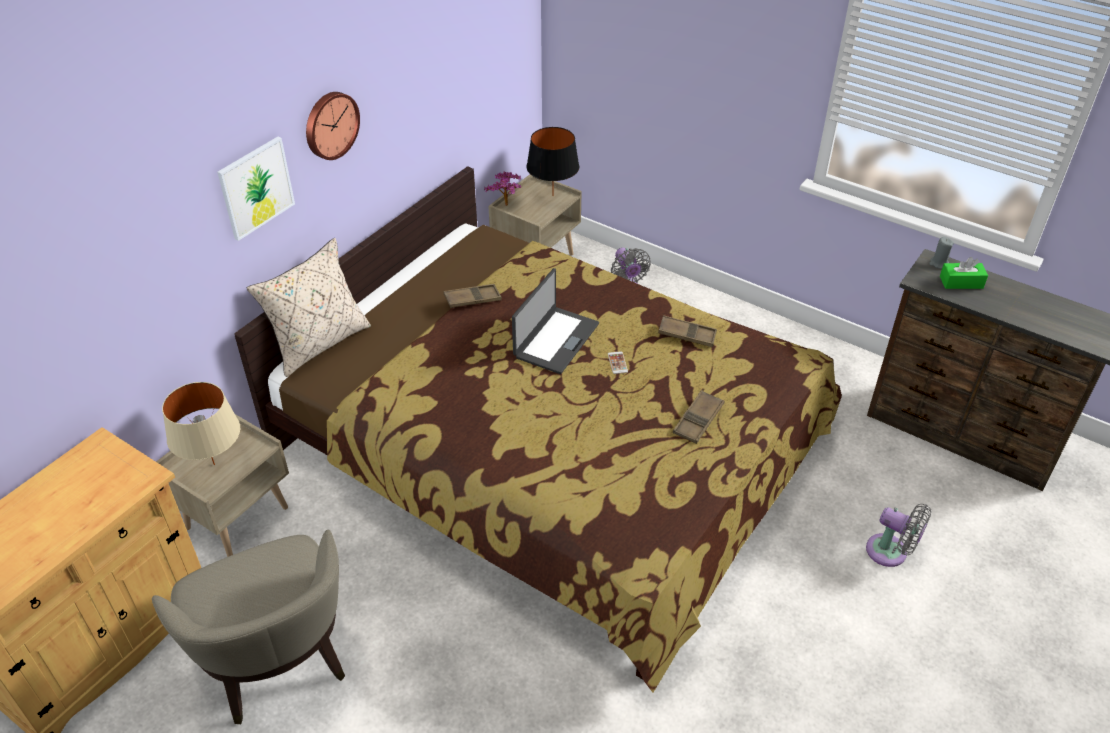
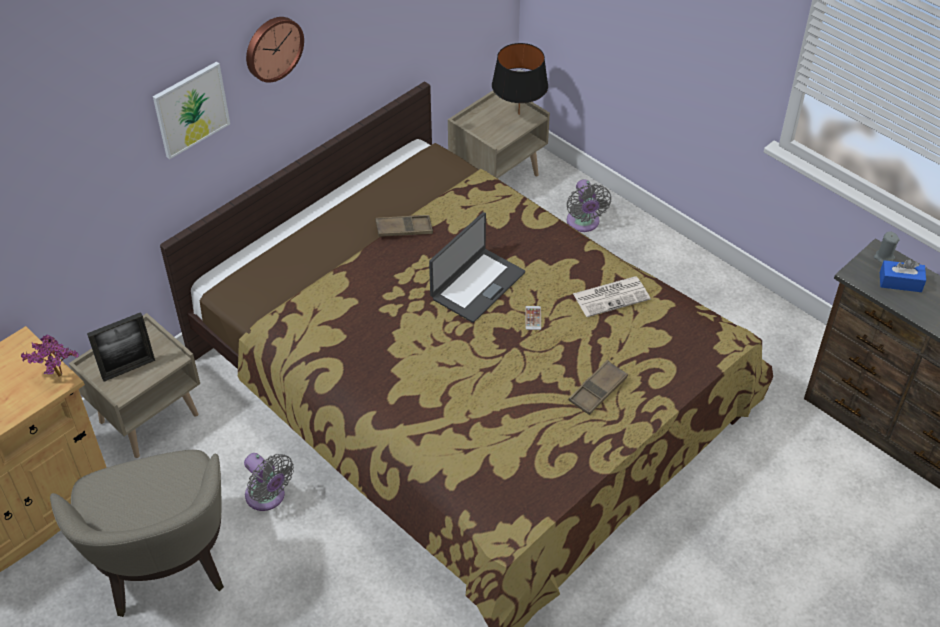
camera: 10 degrees right, 5 degrees up
beige table lamp [162,382,240,465] -> picture frame [87,312,155,382]
beige pillow [247,238,371,377] -> none
potted plant [484,172,521,206] -> potted plant moved to [21,334,79,376]
brown tray [658,315,717,347] -> newspaper [573,276,651,317]
grey fan [866,504,931,567] -> grey fan moved to [244,453,294,511]
green tissue box [940,257,988,289] -> blue tissue box [880,259,926,292]

